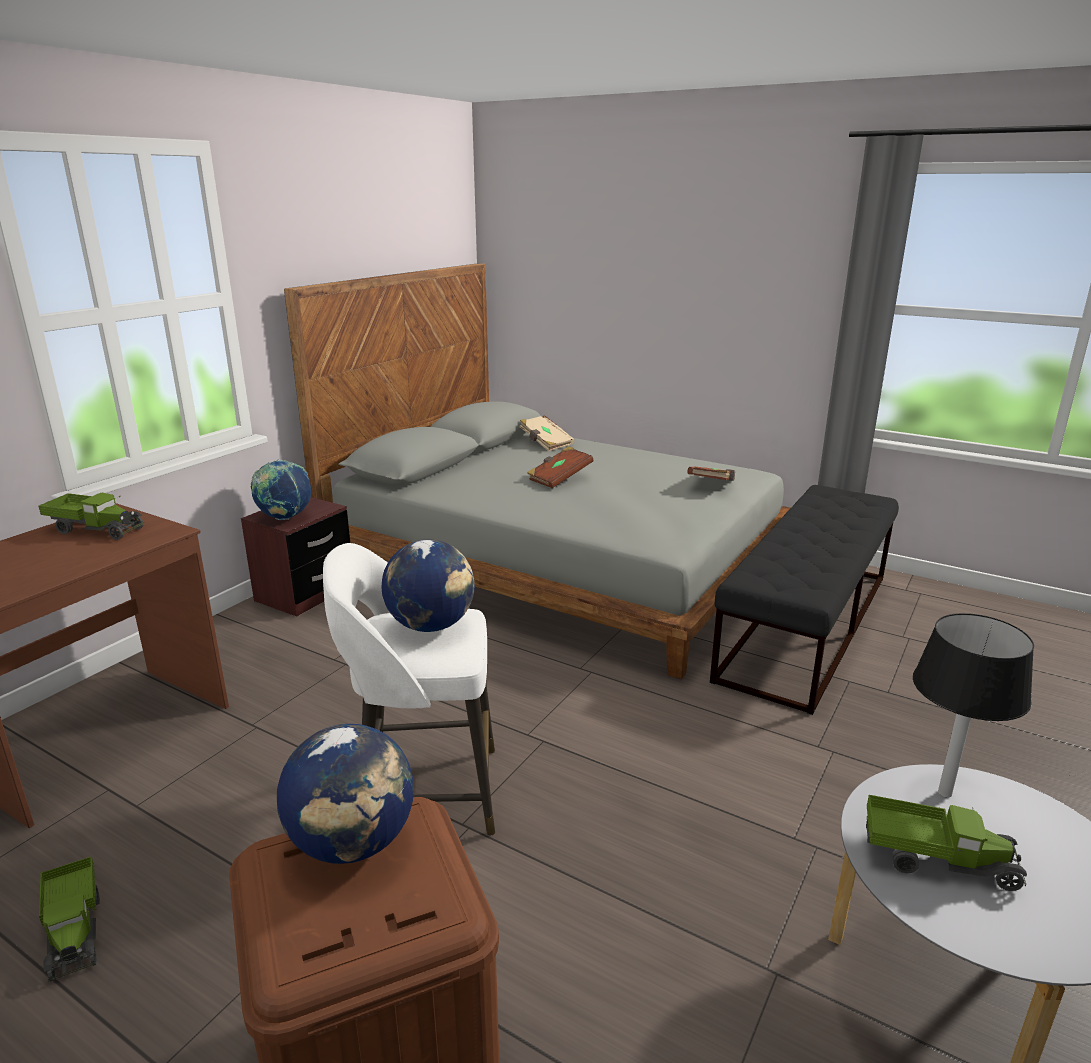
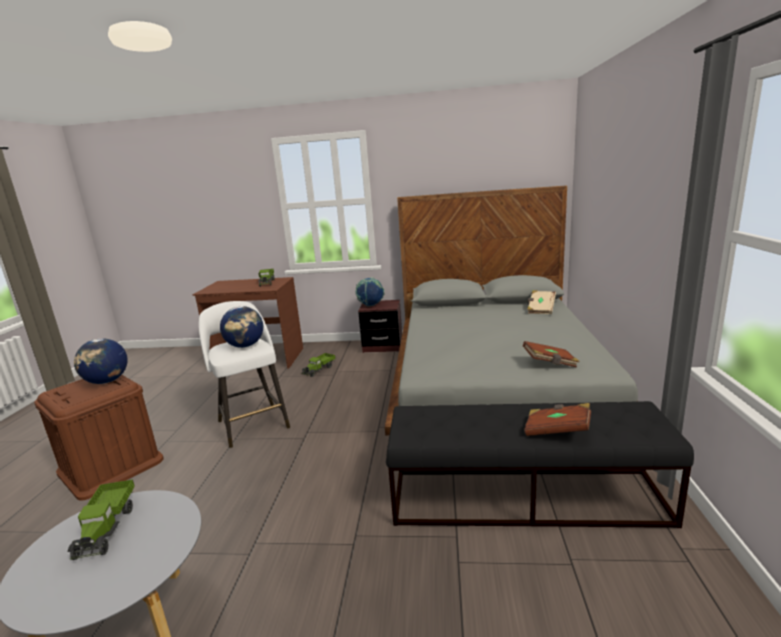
camera: 65 degrees right, 5 degrees down
toy truck [39,856,100,982] -> toy truck moved to [302,353,336,377]
brown book [527,446,594,488] -> brown book moved to [524,403,591,436]
black table lamp [913,613,1034,797] -> none

